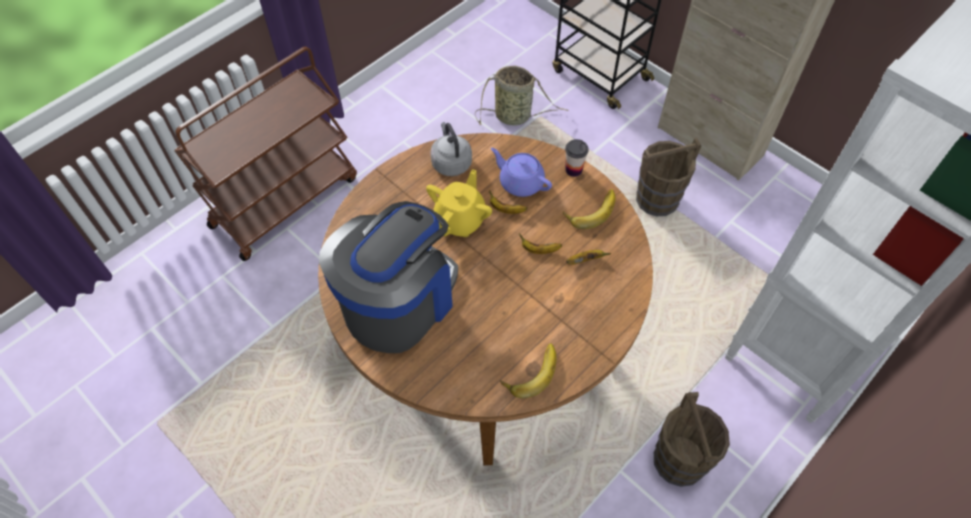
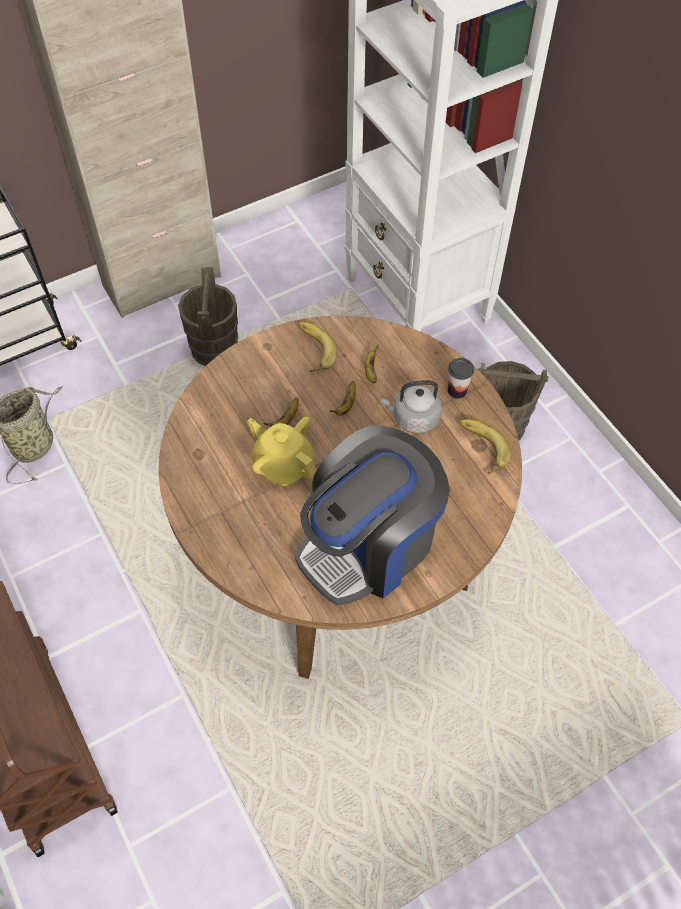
camera: 75 degrees left, 0 degrees up
coffee machine [319,201,458,353] -> coffee machine turned 90 degrees counterclockwise [295,425,450,605]
grey kettle [430,122,472,176] -> grey kettle moved to [381,380,442,433]
purple teapot [491,148,552,197] -> none
cup [565,139,589,177] -> cup moved to [448,358,474,399]

